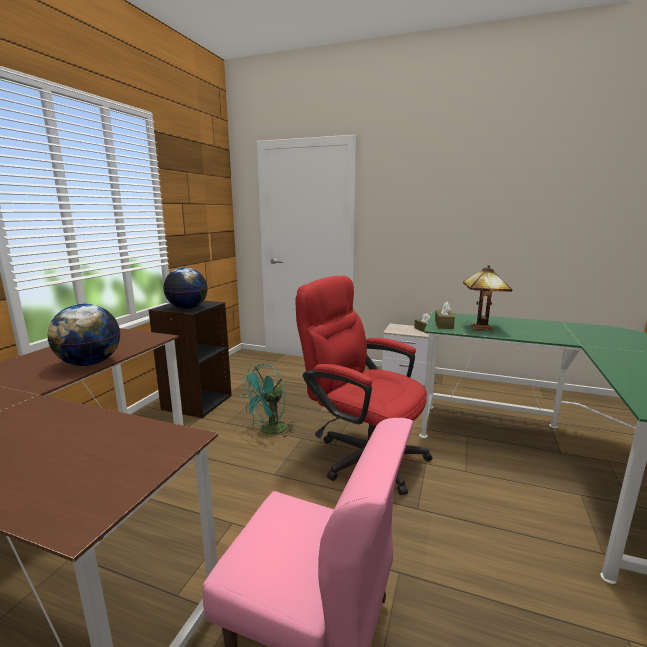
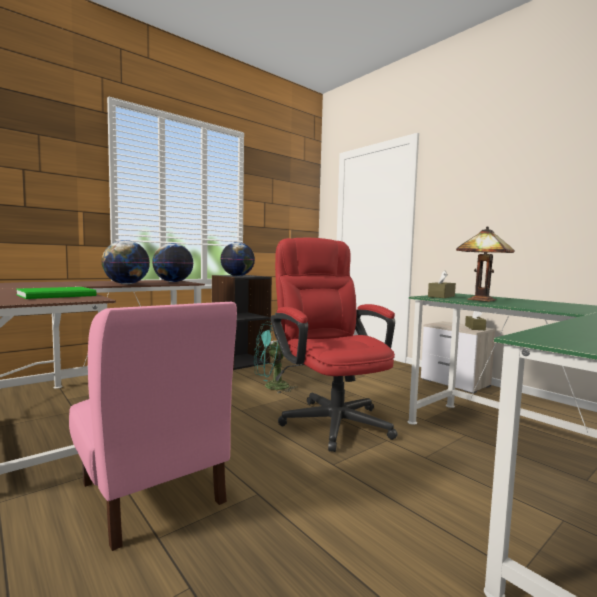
camera: 30 degrees right, 10 degrees down
none -> green book [16,287,96,299]
none -> globe [152,243,193,282]

